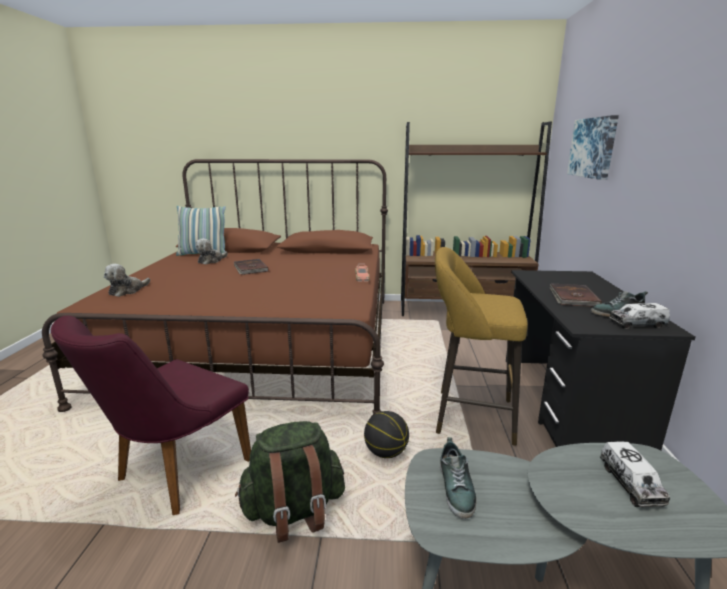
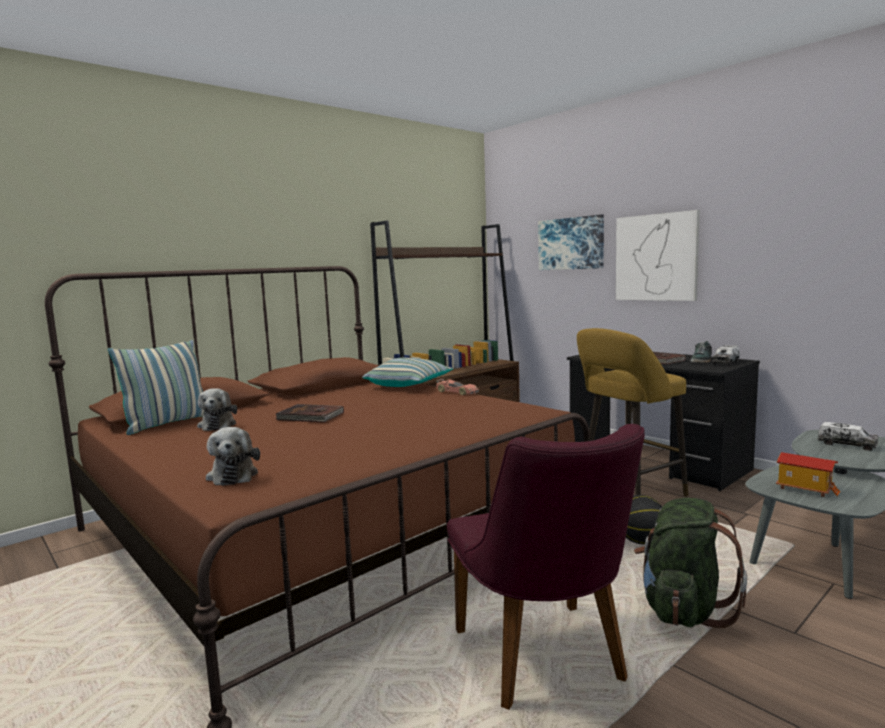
camera: 45 degrees left, 10 degrees down
shoe [440,437,476,519] -> toy house [776,452,840,497]
none -> pillow [362,358,453,387]
none -> picture [616,210,700,301]

